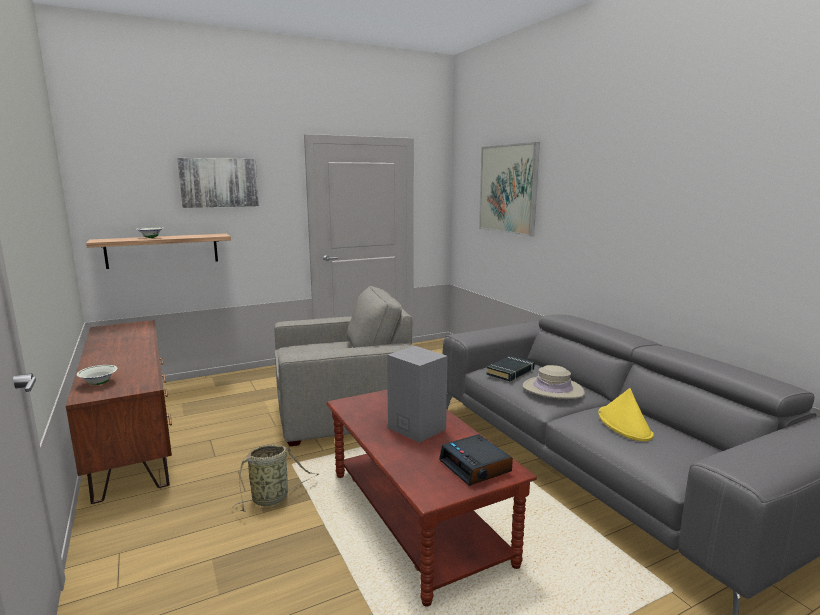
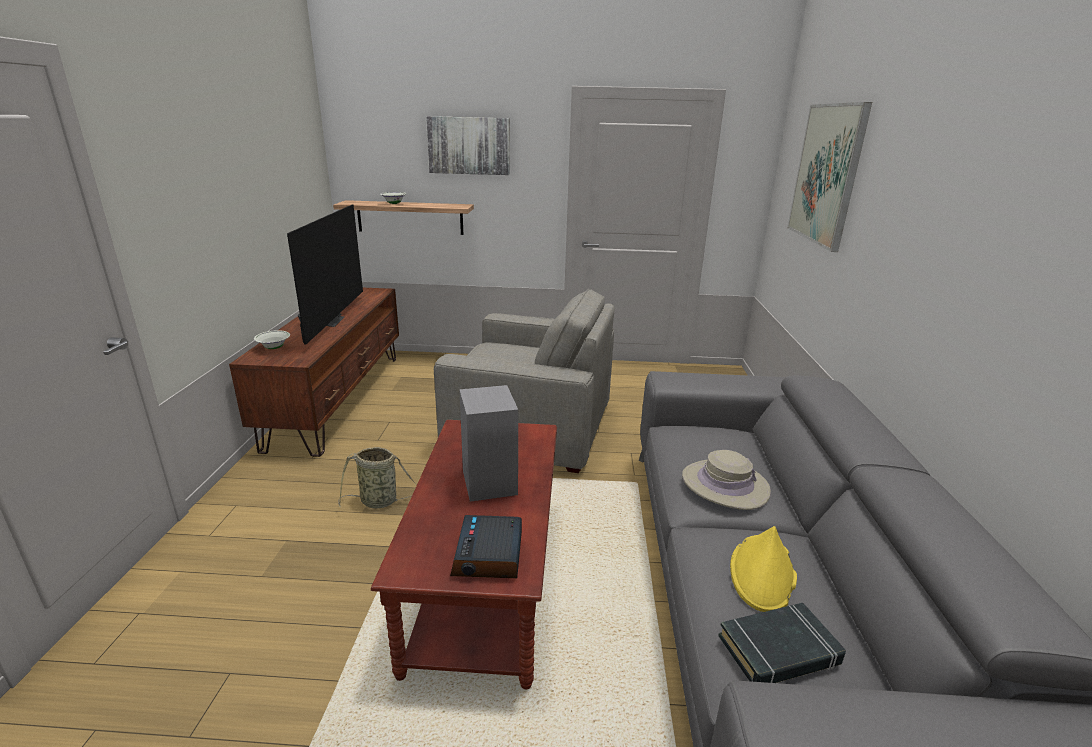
camera: 30 degrees right, 10 degrees up
black book [486,356,535,381] -> black book moved to [718,603,846,683]
none -> television [287,204,363,345]

